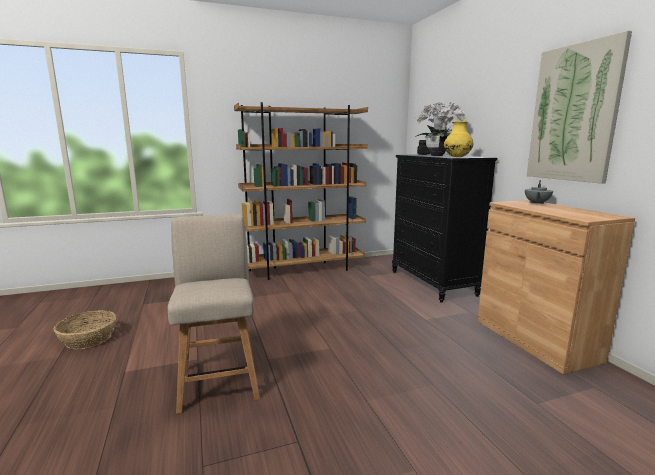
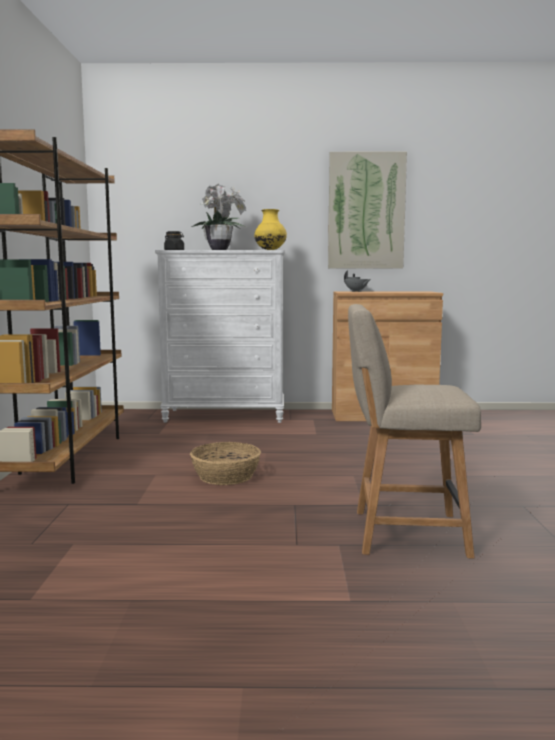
camera: 70 degrees left, 5 degrees down
basket [54,310,117,349] -> basket moved to [190,442,261,485]
black dresser [392,154,497,303] -> white dresser [155,250,285,423]

